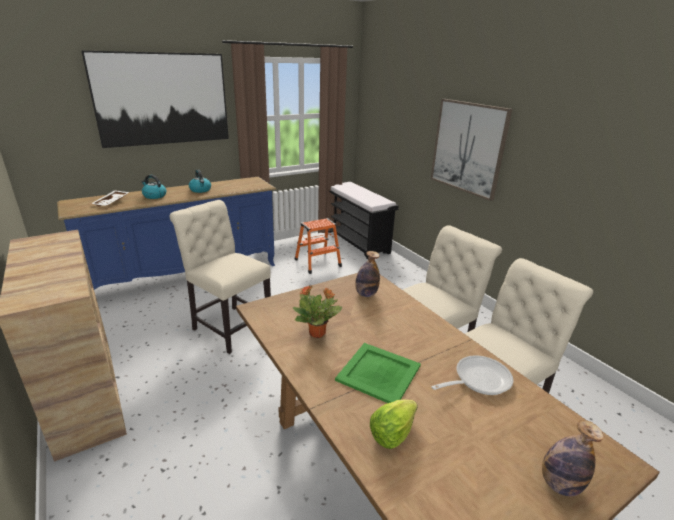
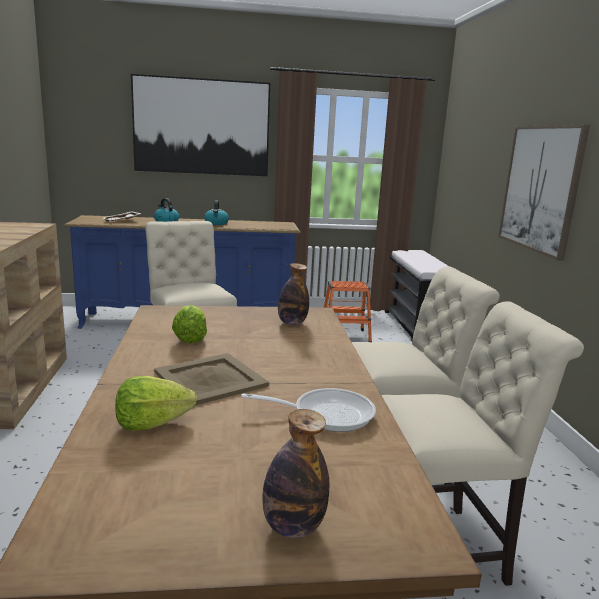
camera: 25 degrees right, 10 degrees down
potted plant [293,285,342,338] -> lettuce [172,305,207,344]
green tray [335,343,421,403] -> beige tray [154,353,269,405]

